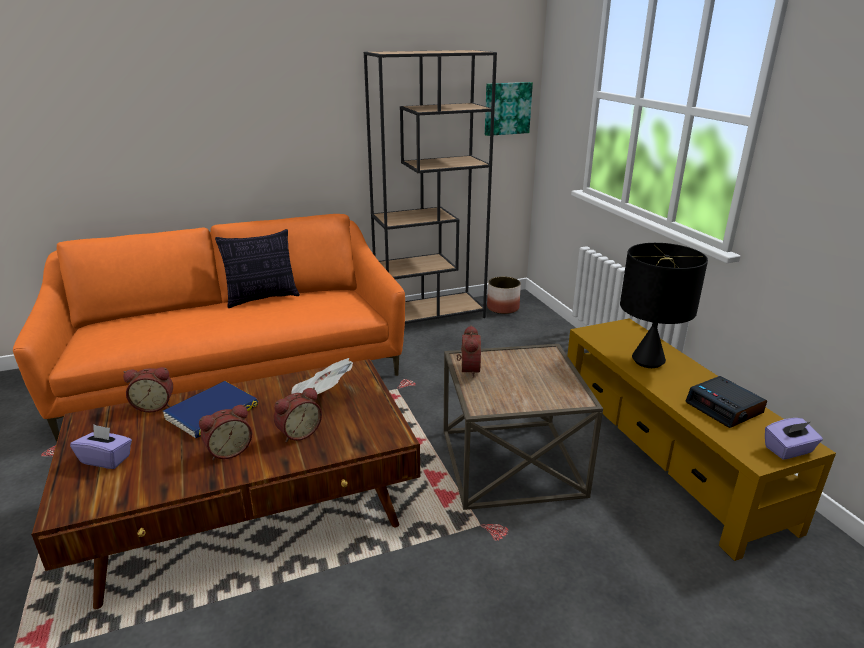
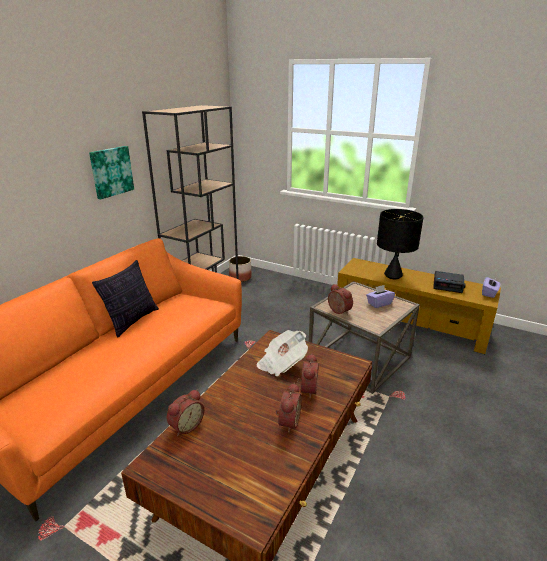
camera: 40 degrees left, 0 degrees up
purple tissue box [70,424,132,469] -> purple tissue box moved to [366,285,395,308]
blue book [163,381,258,438] -> none
picture [485,82,533,136] -> picture moved to [89,146,134,199]

